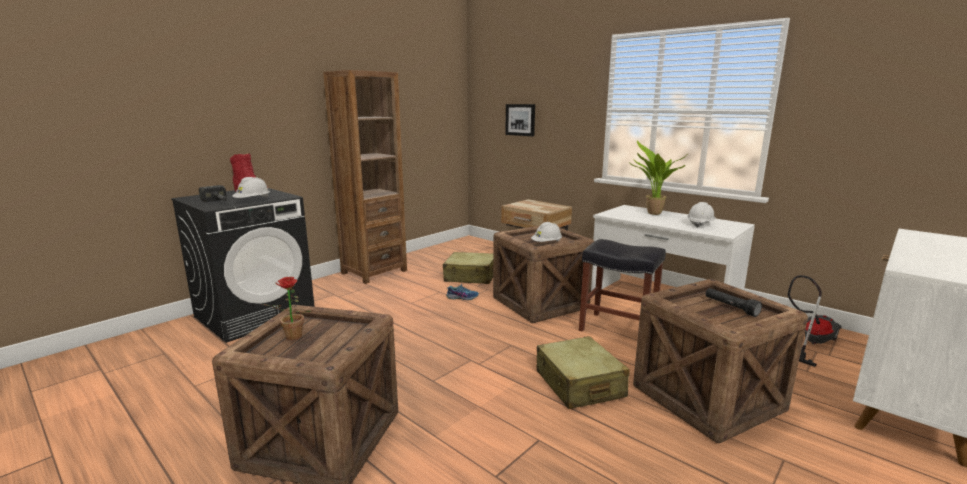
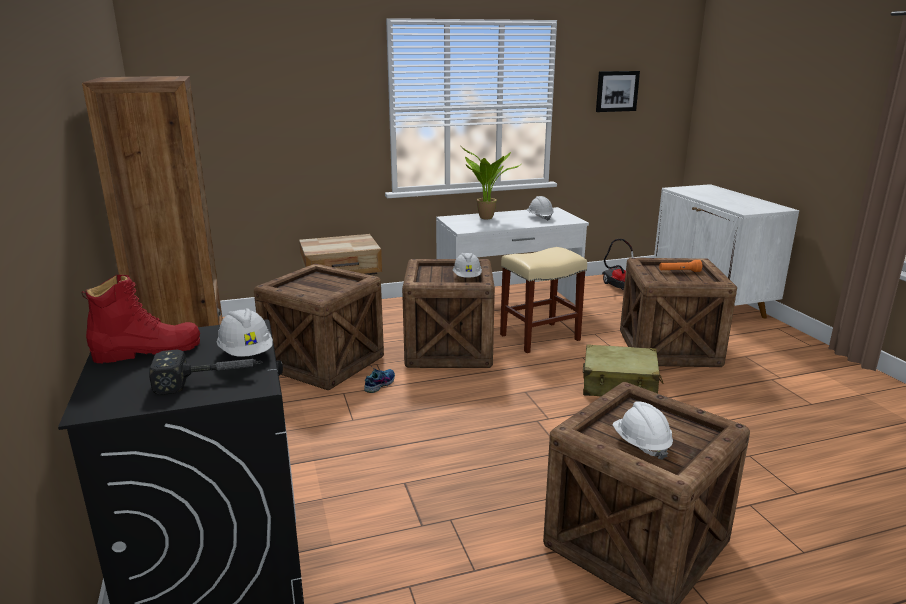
camera: 60 degrees left, 5 degrees up
potted plant [262,277,311,340] -> white hard hat [613,401,673,460]
beige suitcase [443,252,493,284] -> crate [254,264,384,390]
picture [505,104,535,136] -> picture moved to [596,71,640,112]
black stool [579,239,666,332] -> beige stool [500,247,587,353]
black flashlight [705,288,762,317] -> orange flashlight [659,260,702,272]

